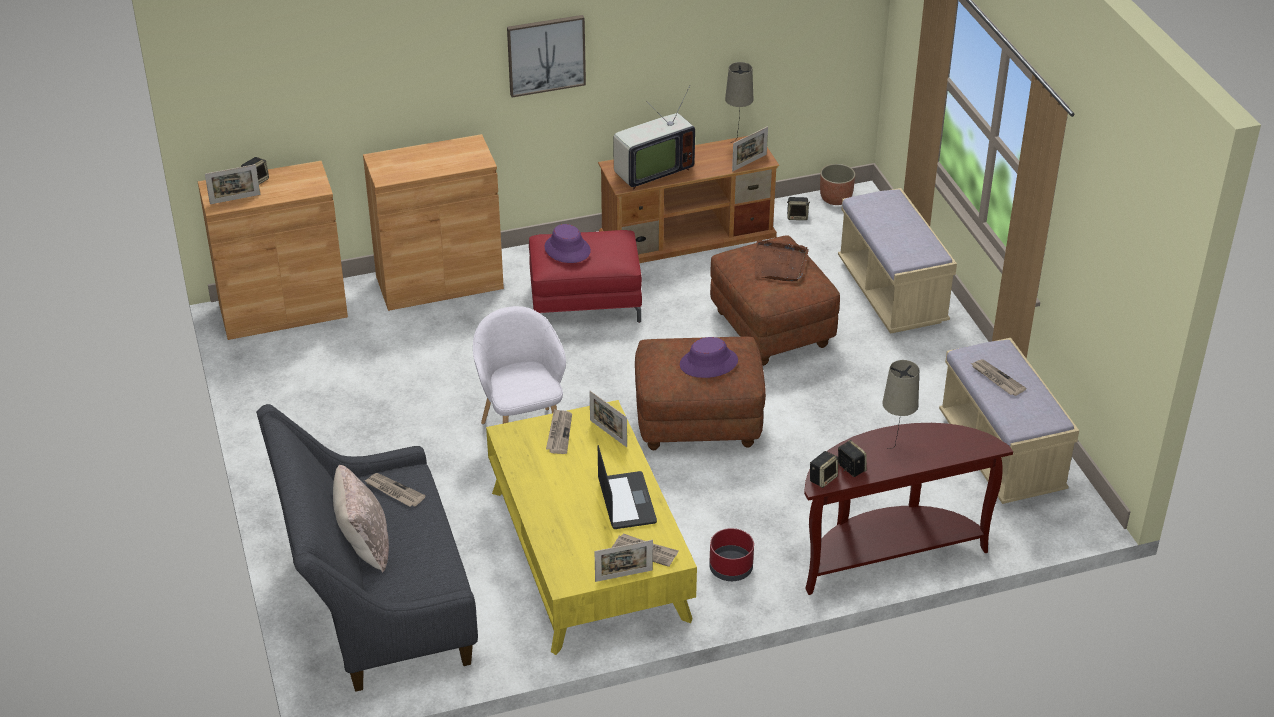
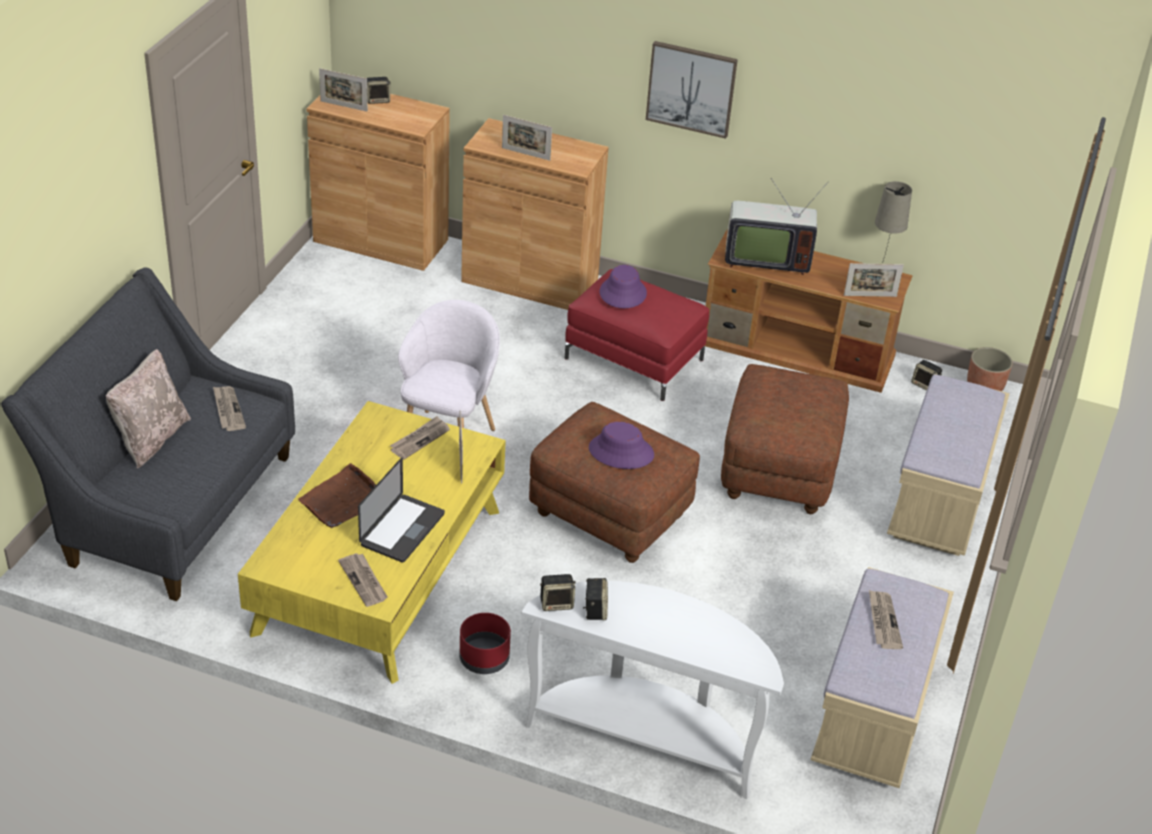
camera: 35 degrees right, 0 degrees up
picture frame [595,540,653,582] -> picture frame moved to [502,115,552,161]
brown tray [755,240,809,281] -> brown tray moved to [298,463,376,528]
brown console table [804,423,1013,595] -> white console table [521,581,784,799]
beige table lamp [883,360,919,449] -> none

